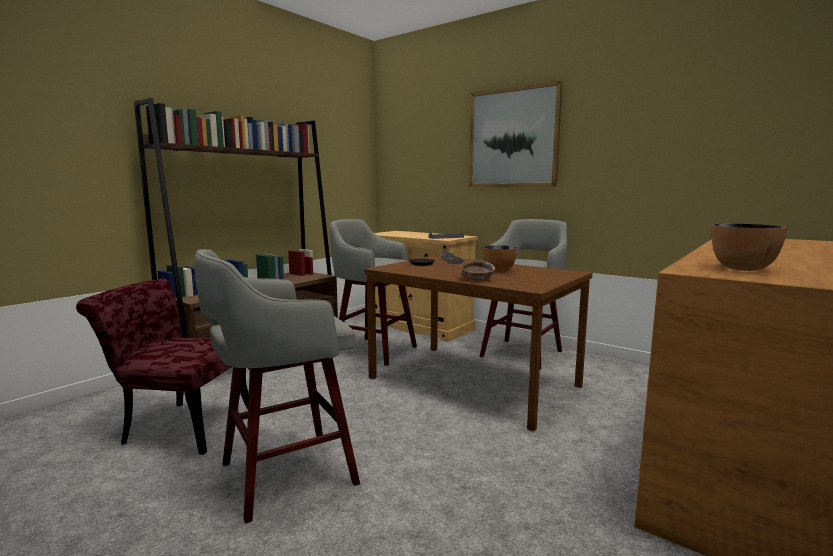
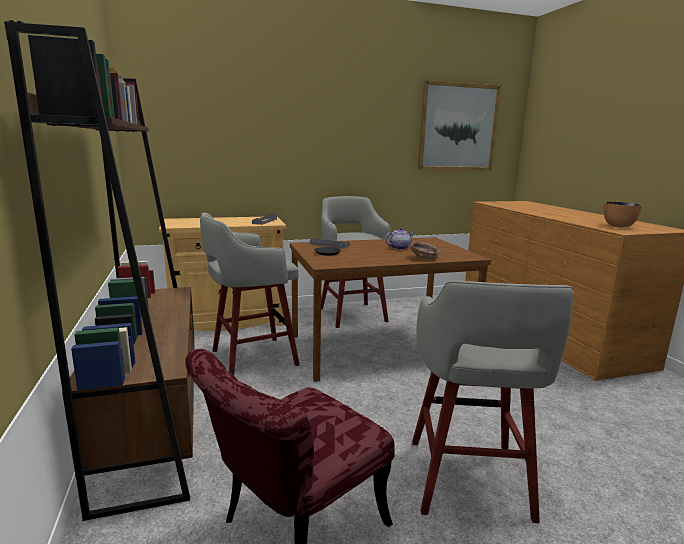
camera: 55 degrees left, 5 degrees up
picture [469,80,563,187] -> picture moved to [418,80,501,170]
bowl [482,245,517,273] -> teapot [385,228,415,250]

